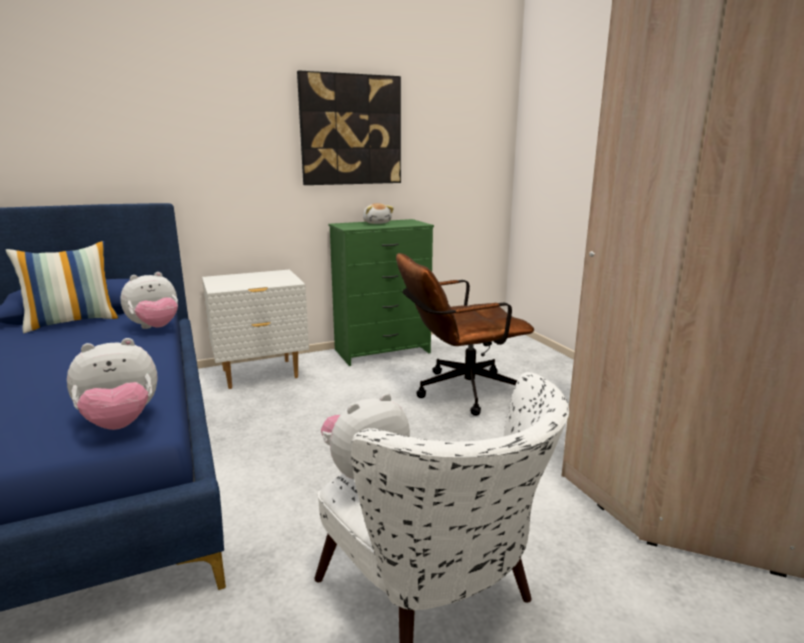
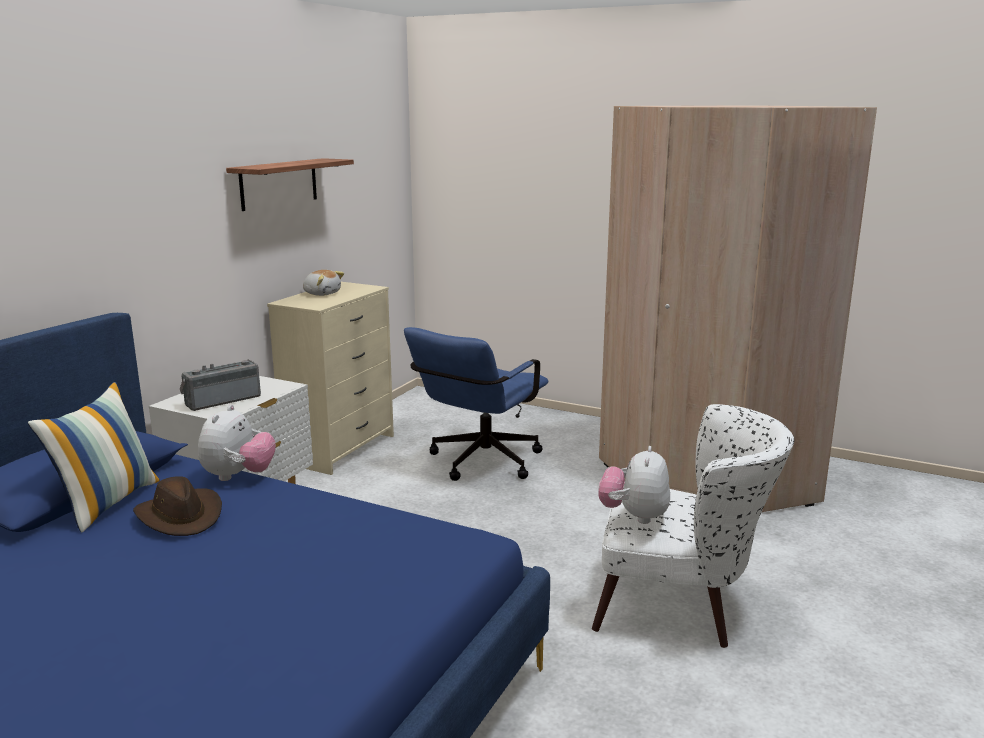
camera: 40 degrees left, 0 degrees up
plush toy [67,338,158,430] -> none
picture [297,70,401,185] -> shelf [226,158,354,211]
green dresser [329,219,434,366] -> beige dresser [267,282,394,475]
brown office chair [396,253,534,416] -> blue office chair [404,327,548,481]
none -> brown hat [133,476,222,536]
none -> radio [180,360,261,411]

